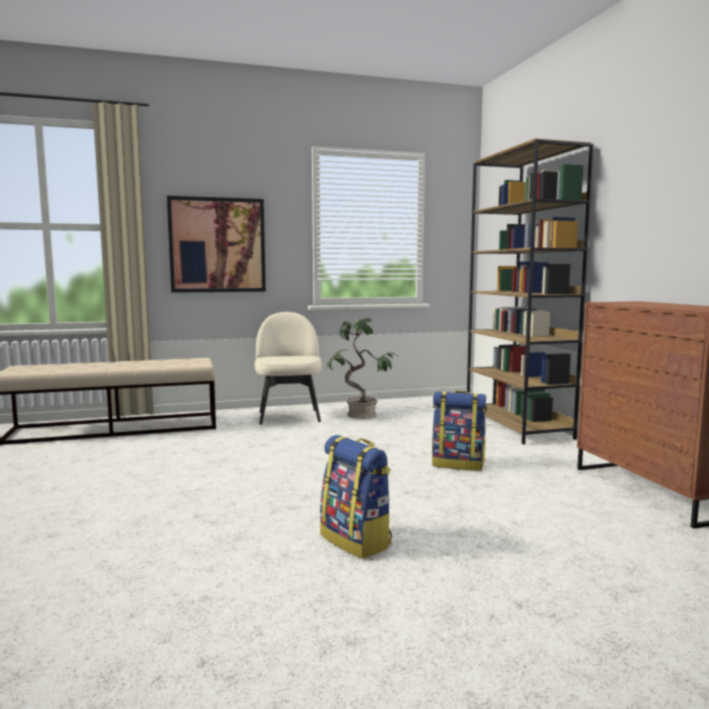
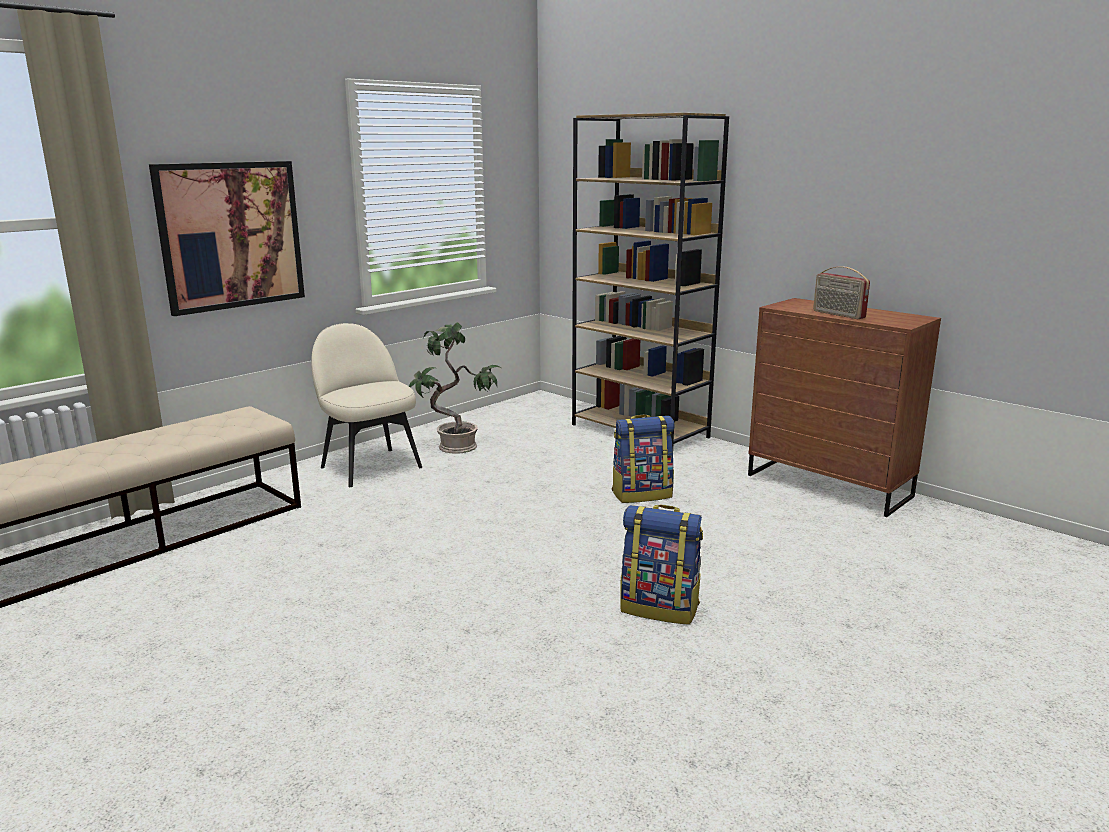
camera: 30 degrees left, 10 degrees up
none -> radio [813,266,870,319]

